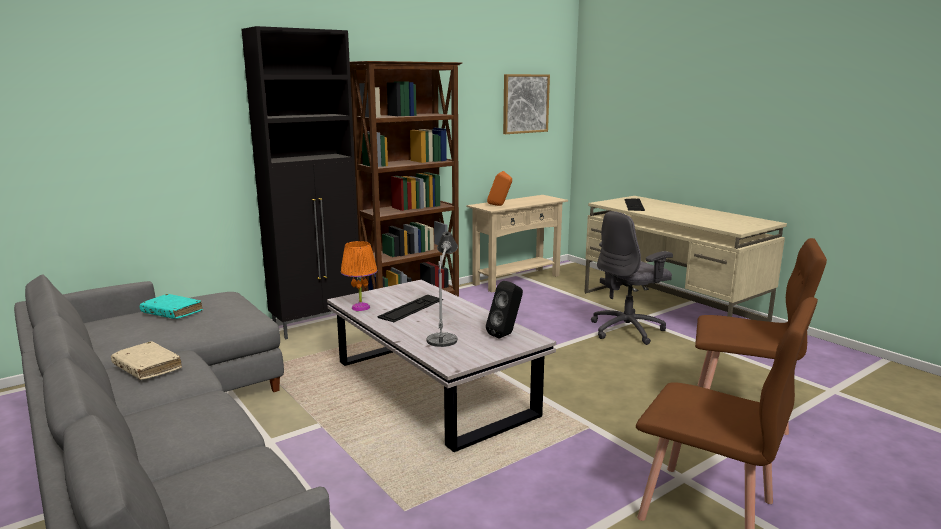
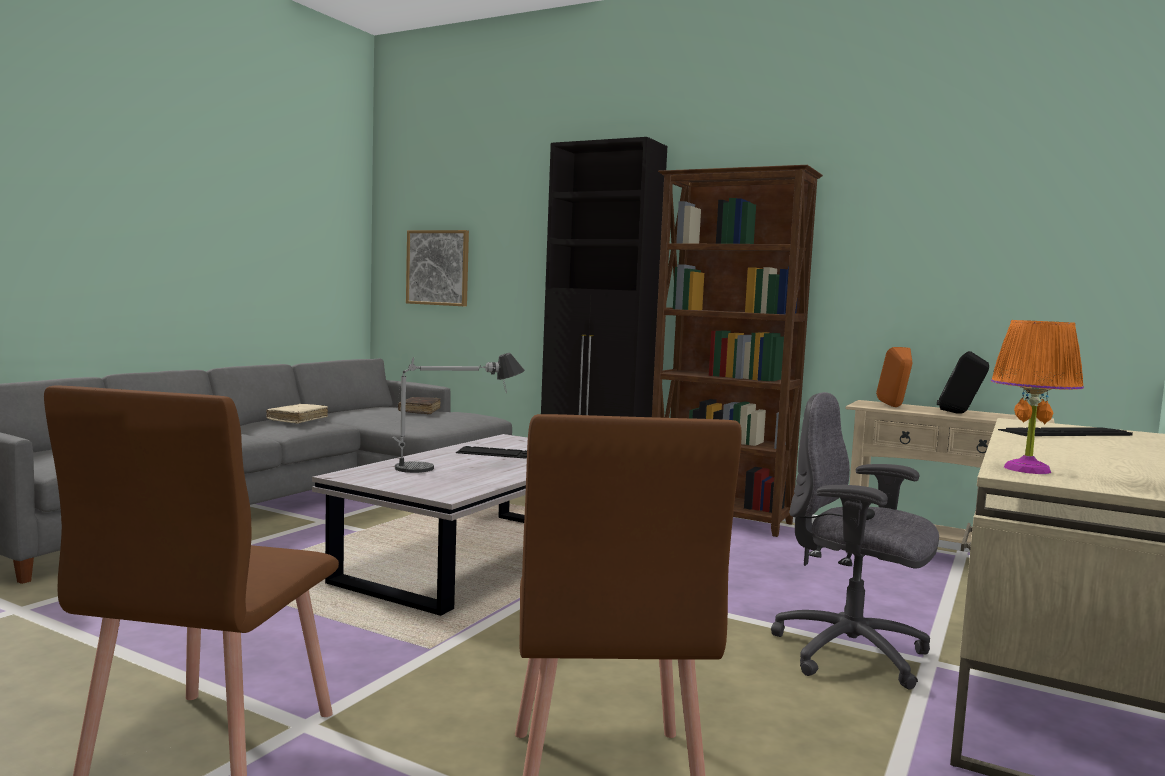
camera: 65 degrees right, 10 degrees down
turquoise book [139,294,203,319] -> brown book [398,397,441,414]
orange table lamp [341,241,377,311] -> orange table lamp moved to [991,320,1084,474]
black speaker [486,281,523,339] -> black speaker moved to [937,351,989,414]
picture [503,74,550,134] -> picture moved to [406,230,469,306]

